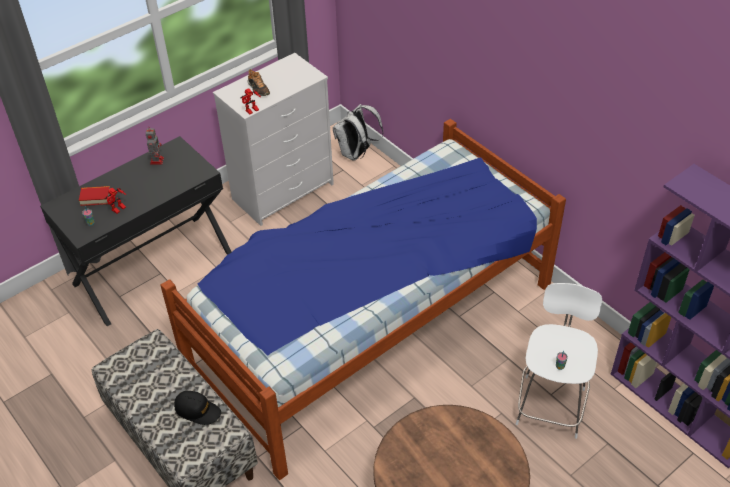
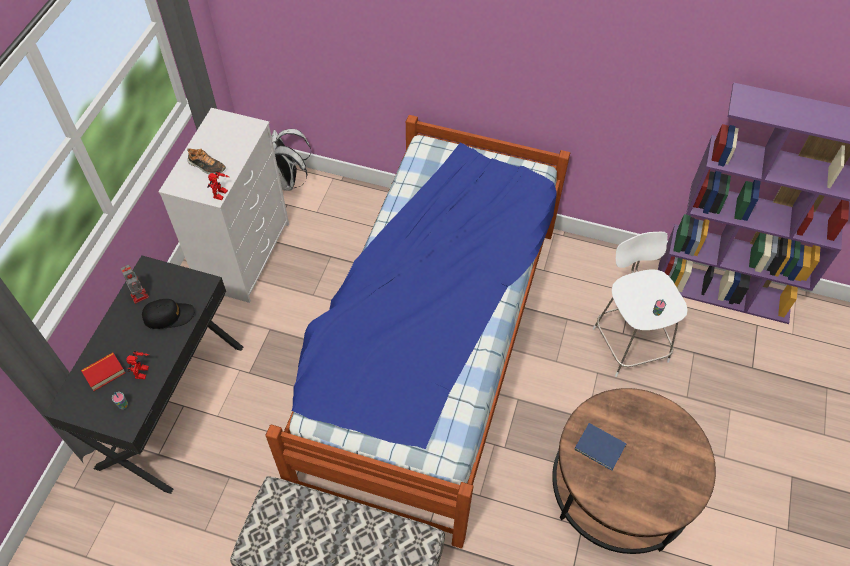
camera: 35 degrees left, 10 degrees up
black cap [174,391,221,425] -> black cap moved to [142,299,194,329]
none -> blue book [574,423,627,471]

